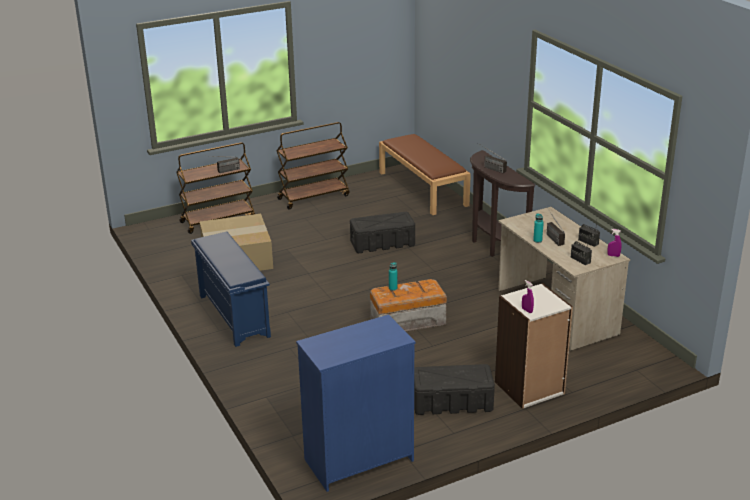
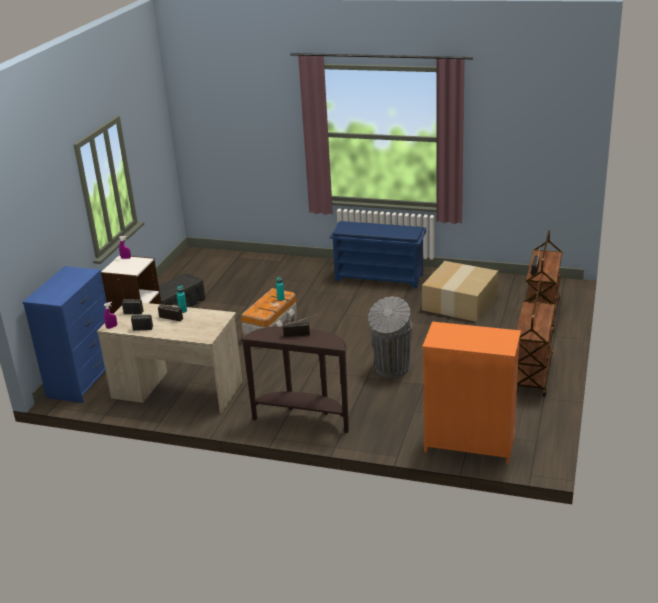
camera: 135 degrees right, 0 degrees up
blue dresser [296,315,416,492] -> blue dresser moved to [23,266,107,403]
black storage box [350,212,415,253] -> grey trash can [368,296,412,378]
brown bench [379,134,471,215] -> orange dresser [422,322,521,464]

